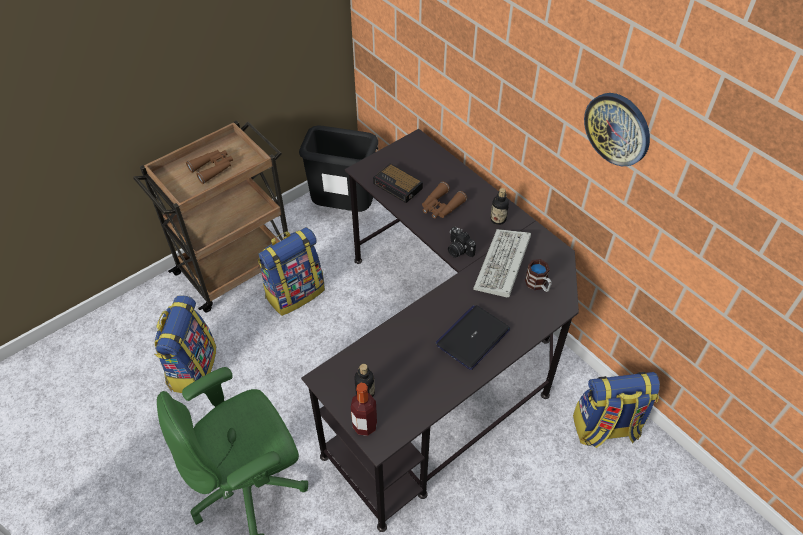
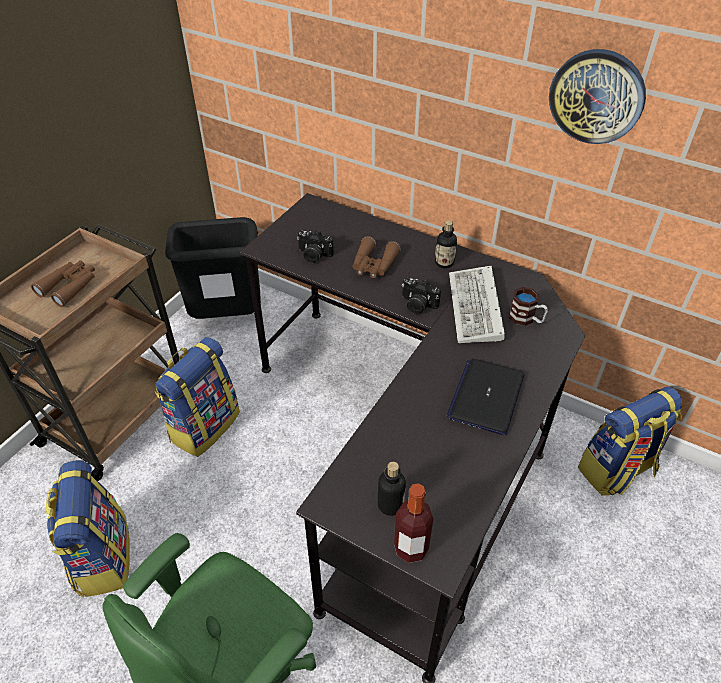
camera: 20 degrees left, 5 degrees down
alarm clock [373,164,423,203] -> camera [297,230,334,263]

